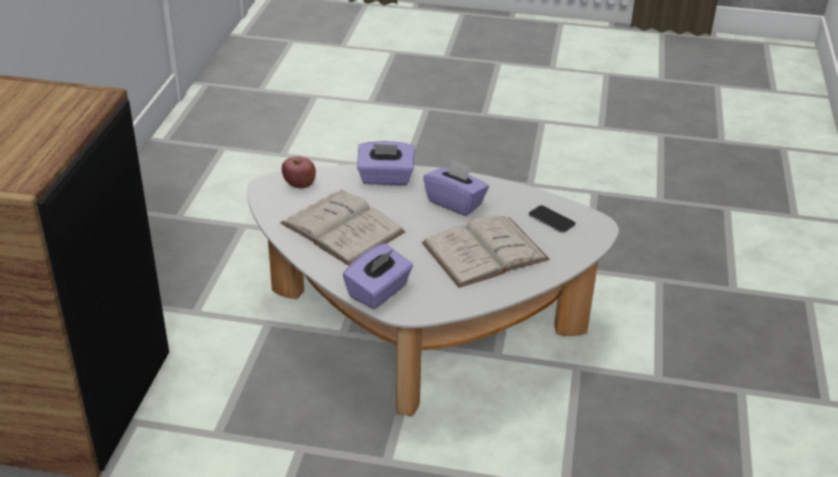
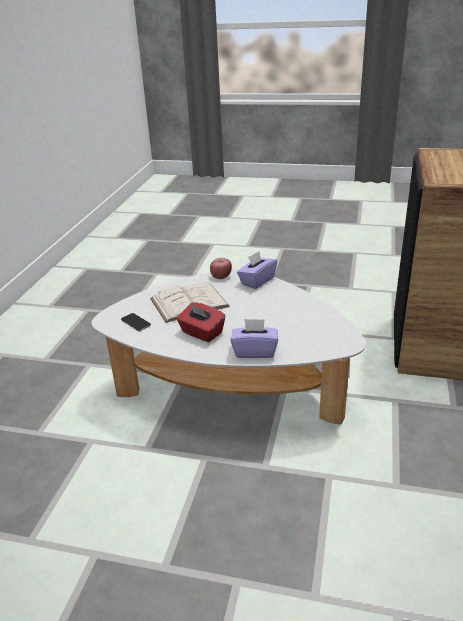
camera: 175 degrees left, 5 degrees down
white book [280,190,405,266] -> none
apple [282,156,316,188] -> apple moved to [210,258,232,279]
purple tissue box [423,158,489,216] -> red tissue box [176,303,225,342]

